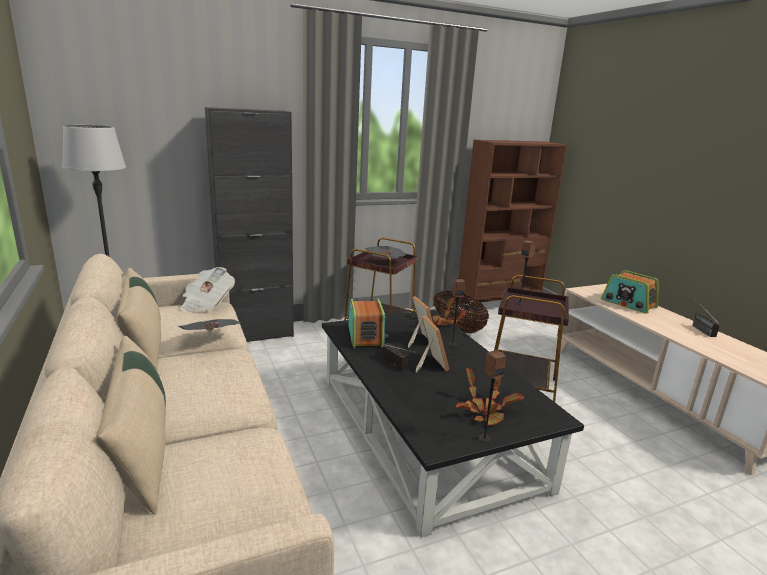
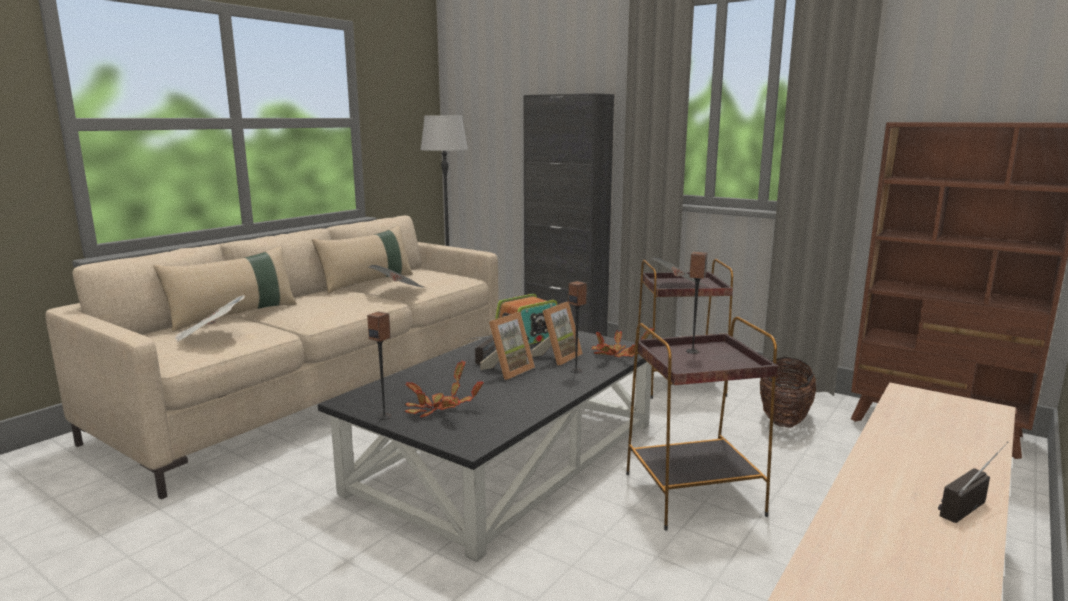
camera: 60 degrees right, 5 degrees down
newspaper [180,267,235,312] -> newspaper moved to [175,295,245,343]
radio [601,270,658,314] -> none

